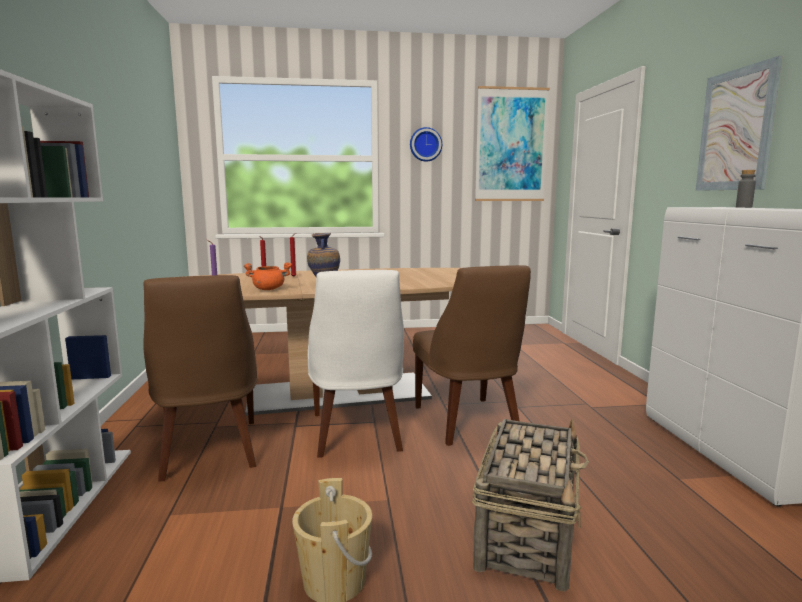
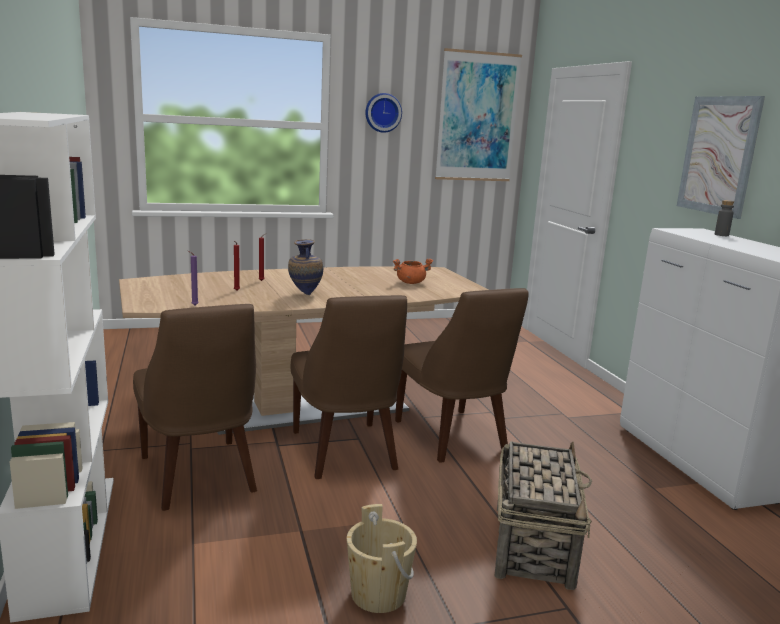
camera: 10 degrees left, 5 degrees up
orange cooking pot [244,263,292,290] -> orange cooking pot moved to [393,259,433,284]
white chair [308,270,404,458] -> brown chair [291,295,407,479]

